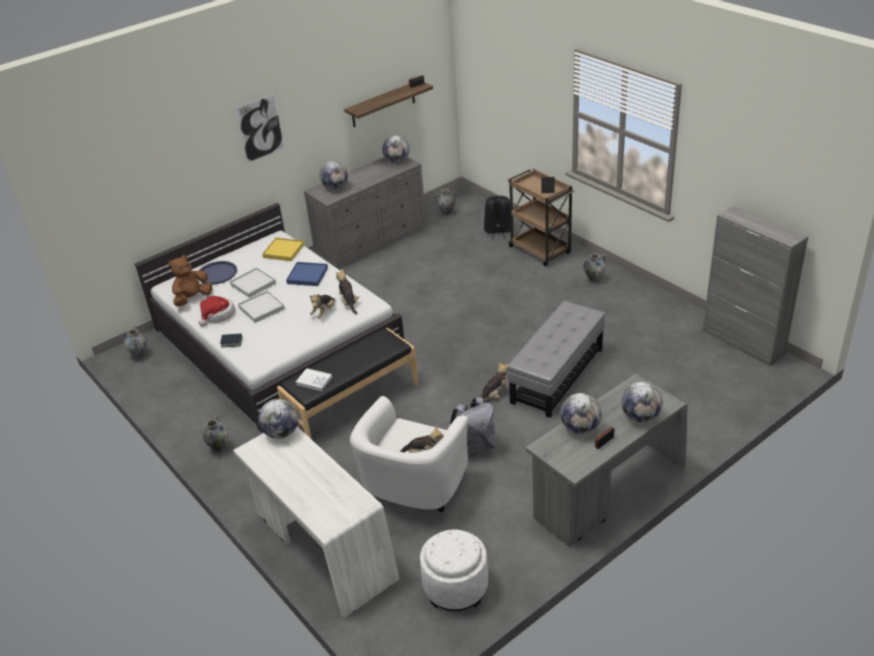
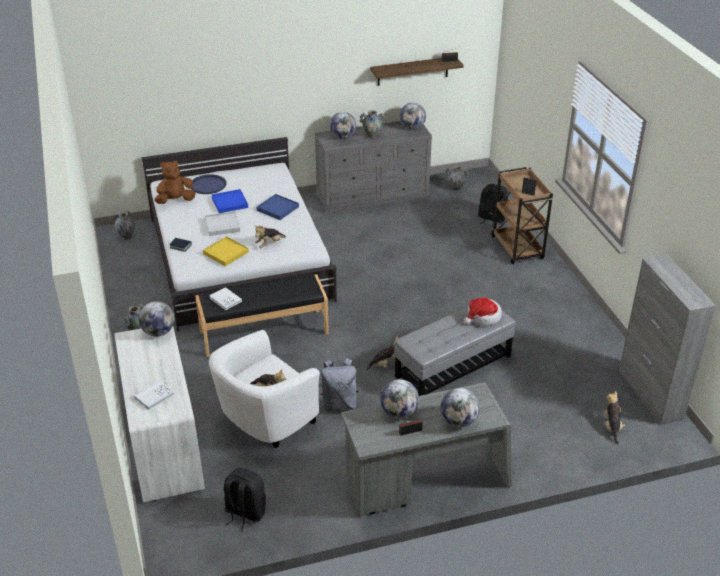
camera: 20 degrees right, 0 degrees up
hat [199,296,235,327] -> hat moved to [463,298,502,326]
white tray [230,268,276,298] -> blue tray [212,189,248,213]
picture [235,93,285,164] -> none
yellow tray [262,238,304,261] -> yellow tray moved to [203,236,249,266]
plush toy [336,269,359,315] -> plush toy moved to [604,390,625,445]
white ottoman [420,529,488,611] -> black backpack [224,468,266,532]
vase [583,253,606,283] -> vase moved to [360,110,385,139]
none -> white book [134,380,175,410]

